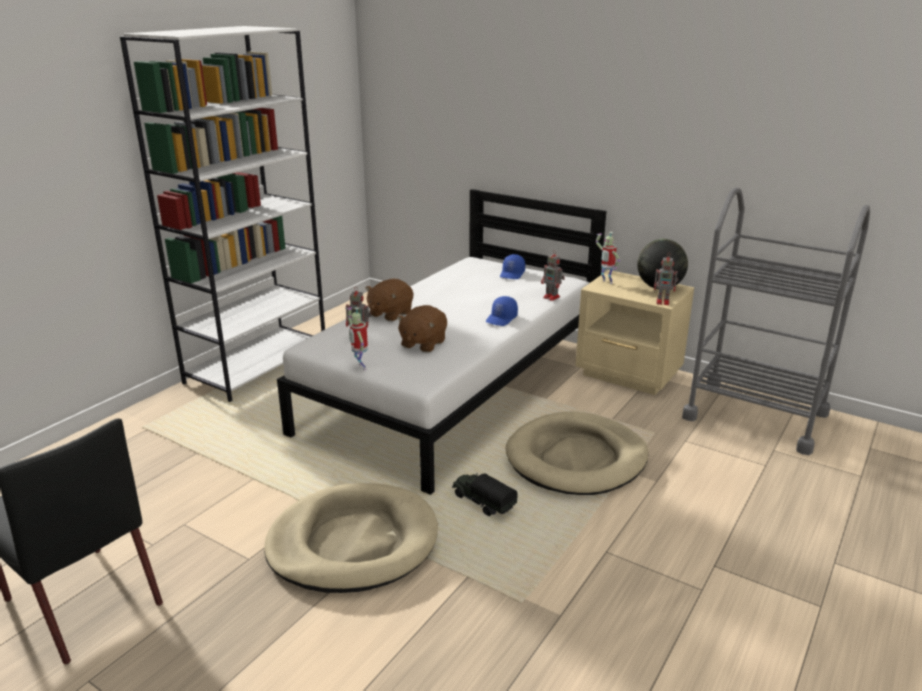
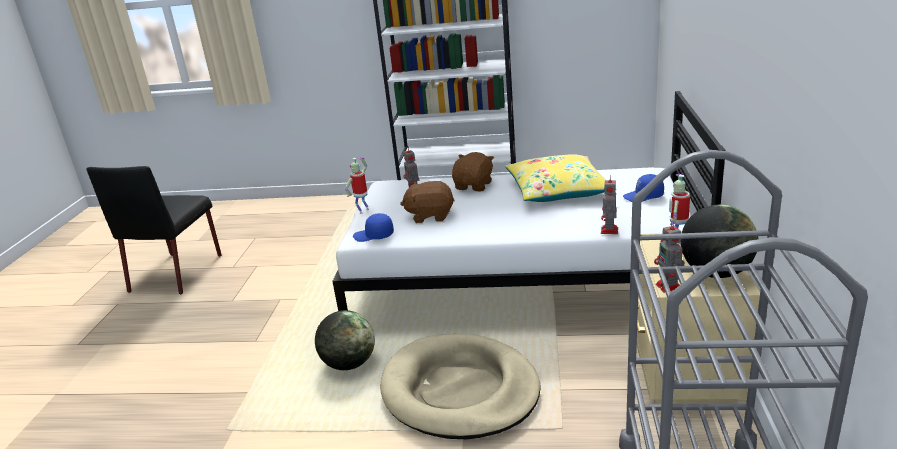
camera: 65 degrees right, 0 degrees up
beige dog bed [264,483,438,593] -> none
brown plush toy [365,279,413,321] -> brown plush toy turned 105 degrees clockwise [452,152,494,191]
toy truck [452,474,517,516] -> globe [315,310,375,370]
blue cap [486,296,518,326] -> blue cap moved to [353,213,394,242]
none -> yellow pillow [505,154,605,202]

